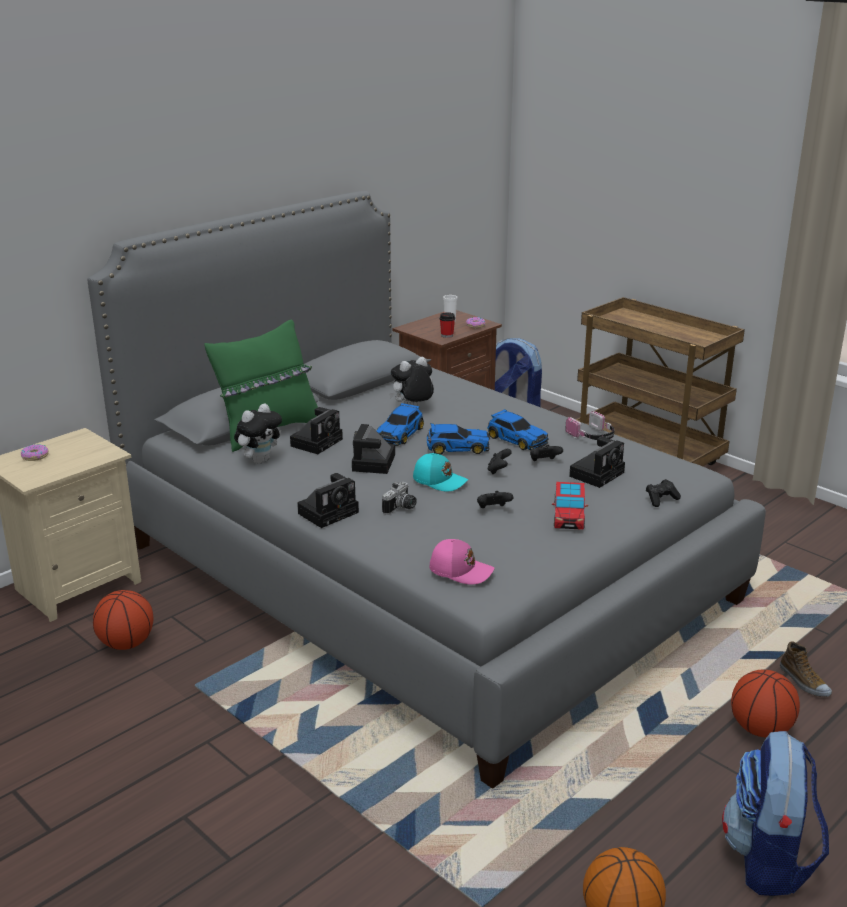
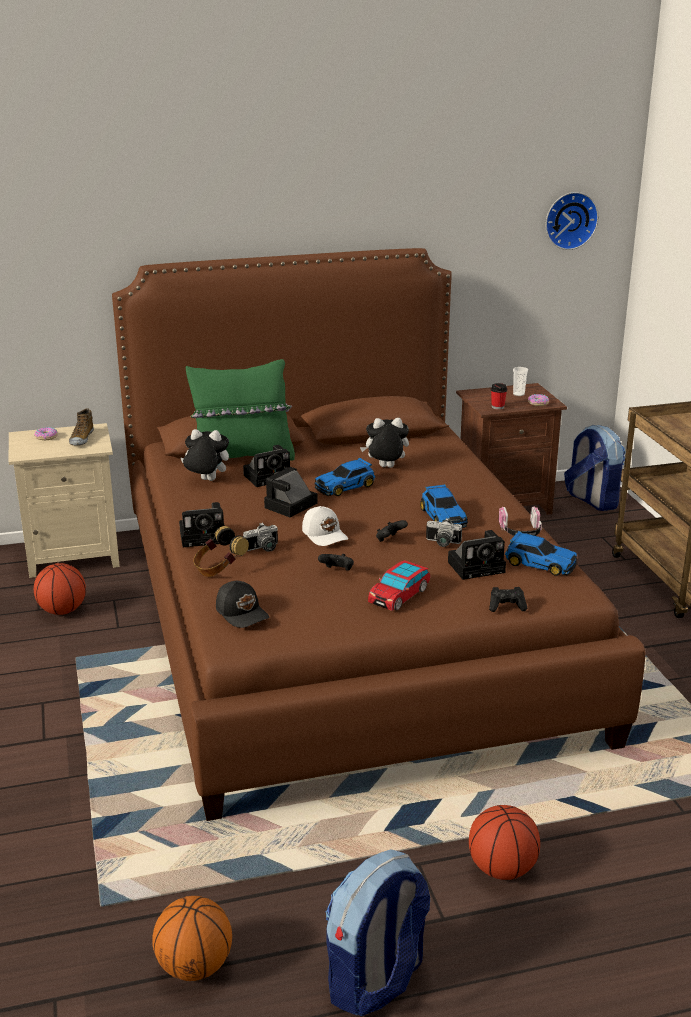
camera: 30 degrees right, 0 degrees up
grey bed [87,191,766,789] -> brown bed [112,248,645,821]
plush toy [234,404,282,464] -> plush toy turned 150 degrees counterclockwise [181,429,229,481]
turquoise cap [413,453,468,491] -> white cap [302,506,348,546]
toy car [427,423,490,454] -> toy car moved to [505,531,577,576]
pink cap [429,539,494,585] -> black cap [216,581,270,628]
black game controller [530,445,563,461] -> camera [426,518,462,547]
shoe [780,641,832,697] -> shoe moved to [69,408,94,445]
none -> headphones [193,526,249,577]
none -> wall clock [545,192,599,250]

